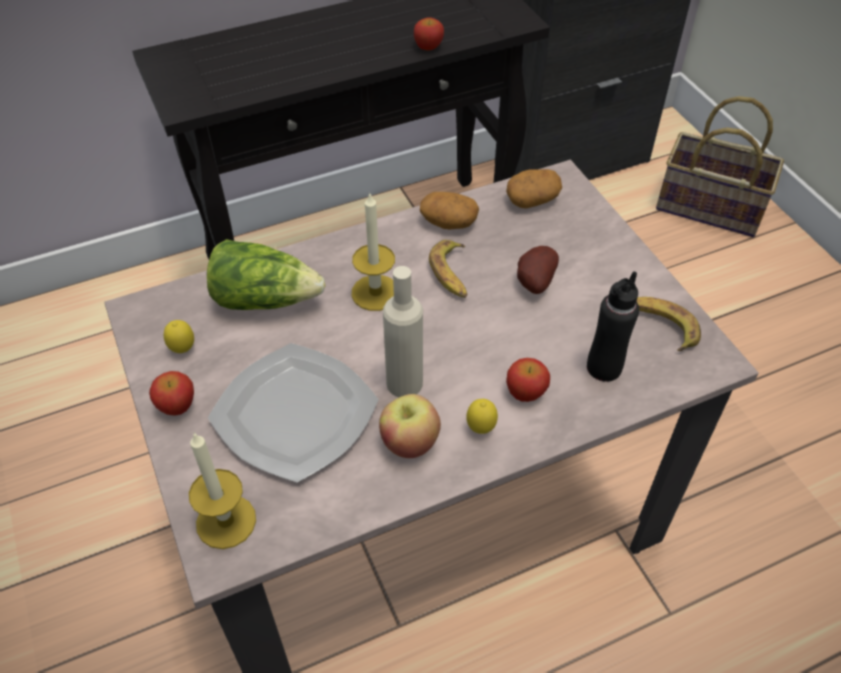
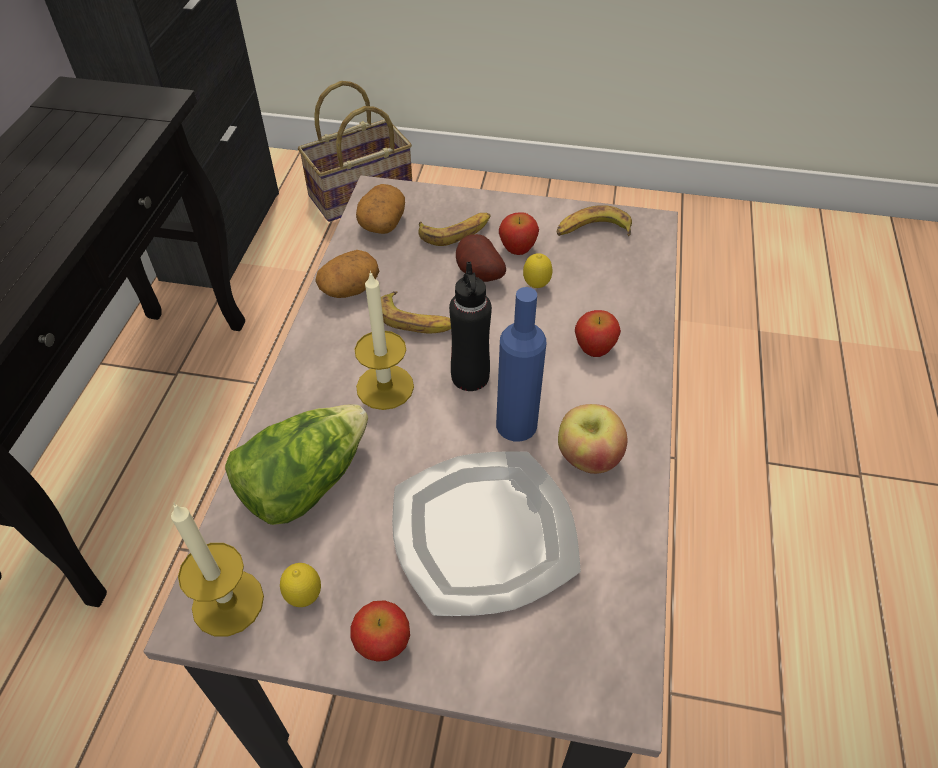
camera: 55 degrees left, 0 degrees up
candle [189,432,256,549] -> candle moved to [171,503,264,636]
beige bottle [383,266,423,397] -> blue bottle [496,287,546,442]
apple [414,17,444,50] -> apple moved to [499,212,539,255]
lemon [466,399,498,434] -> lemon moved to [523,253,552,288]
black bottle [587,271,639,382] -> black bottle moved to [449,262,492,391]
none -> banana [418,213,491,246]

